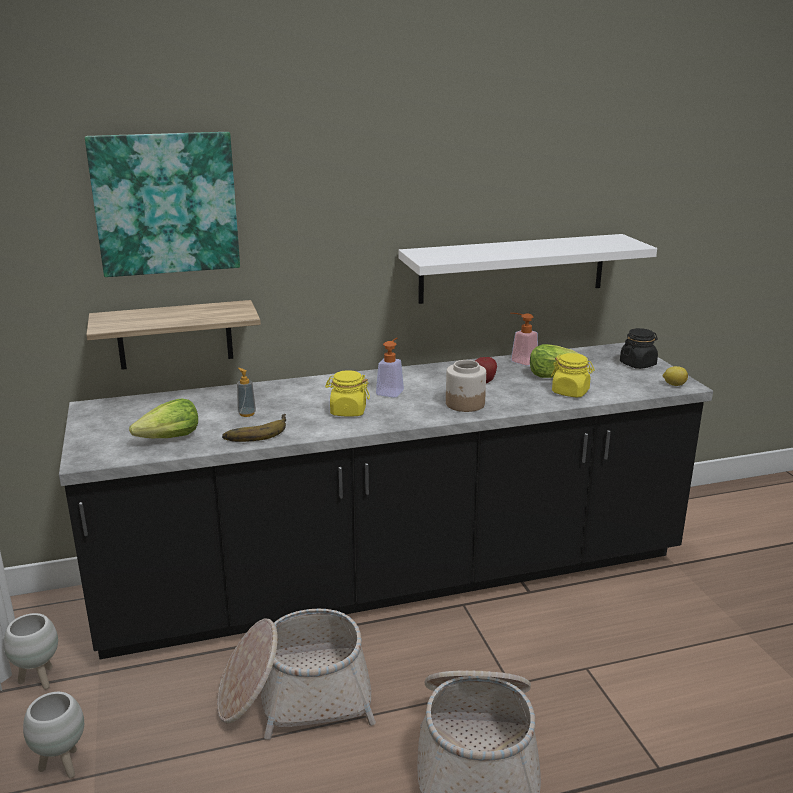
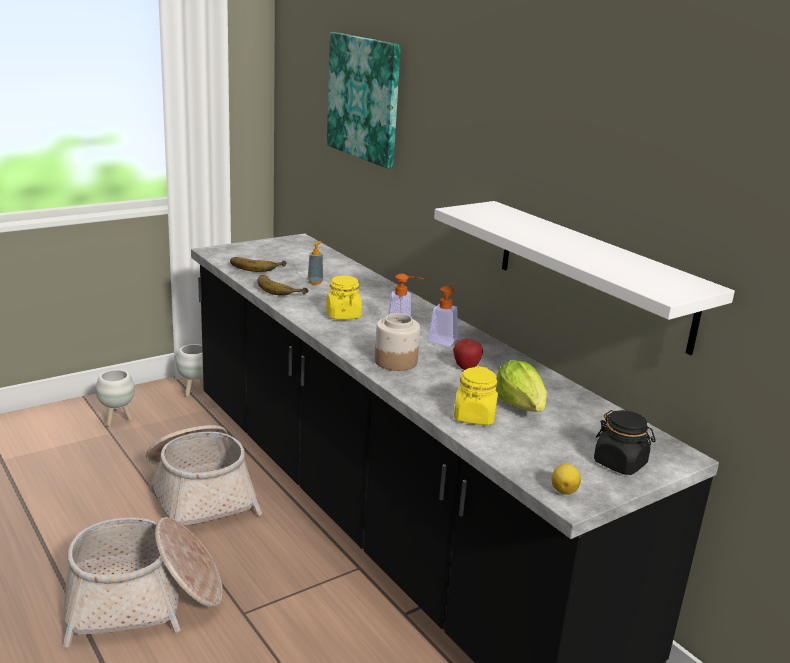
camera: 70 degrees right, 0 degrees up
shelf [86,300,261,370] -> none
lettuce [129,398,198,439] -> banana [230,257,286,272]
soap dispenser [510,313,538,366] -> soap dispenser moved to [428,283,458,347]

